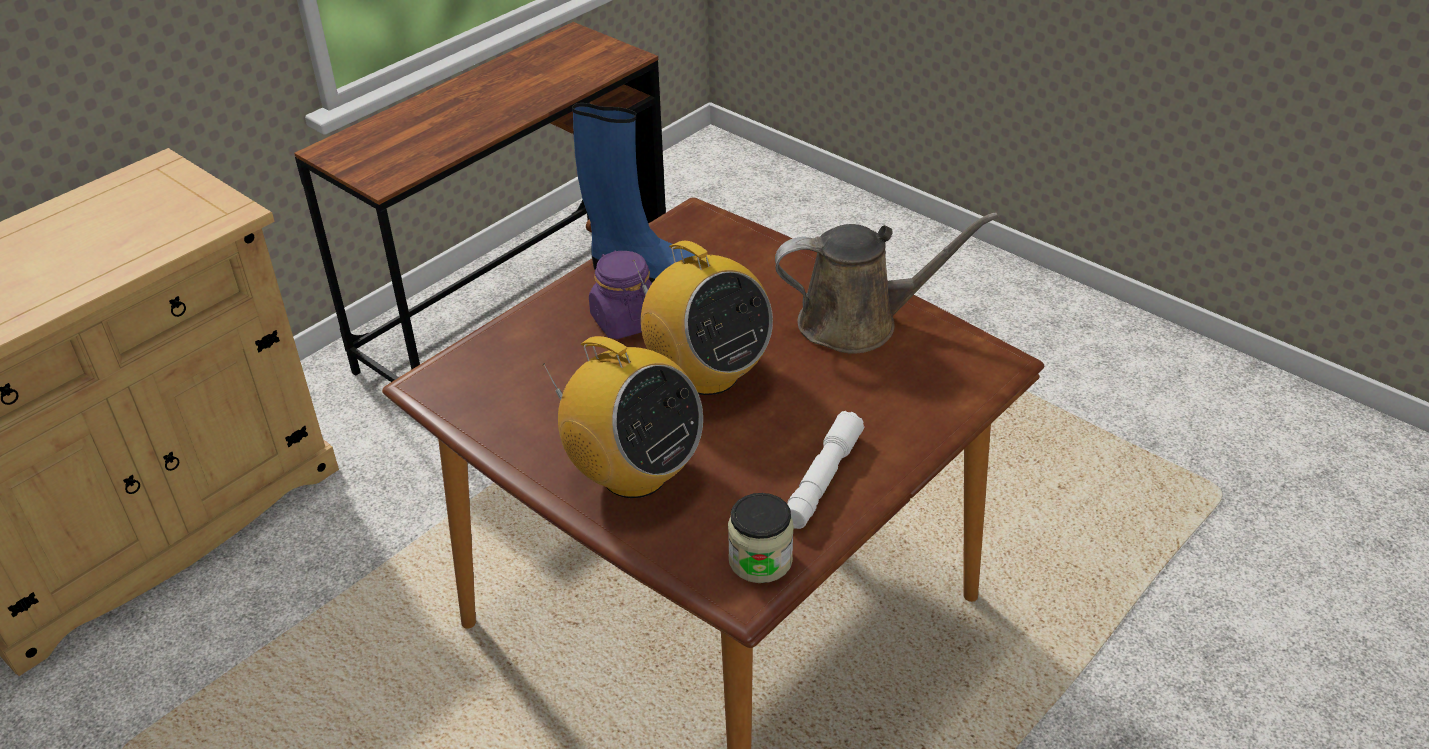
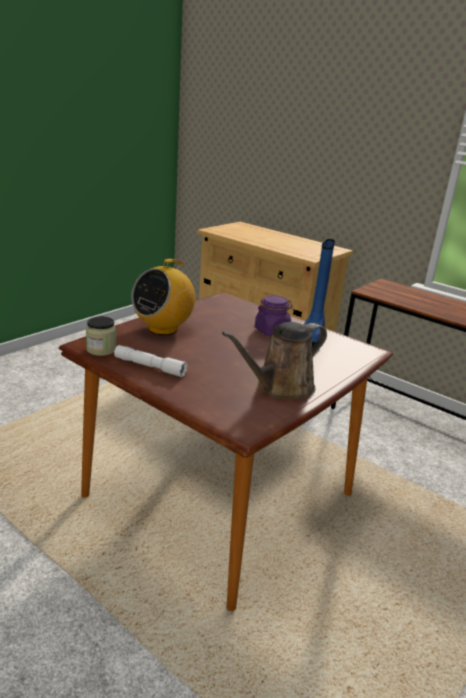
camera: 85 degrees right, 15 degrees down
radio [633,241,773,395] -> none
brown watering can [775,213,998,354] -> brown watering can turned 60 degrees clockwise [222,322,327,399]

